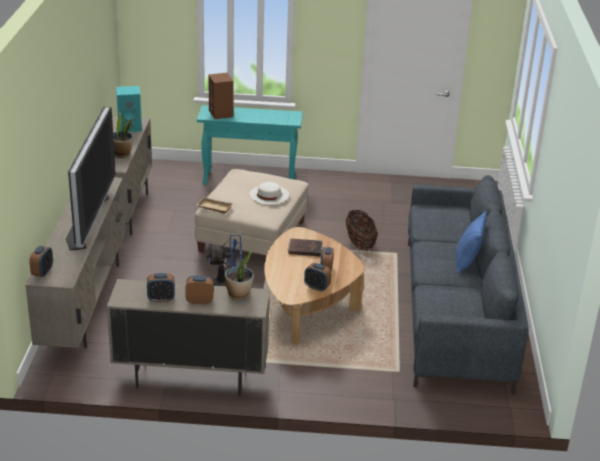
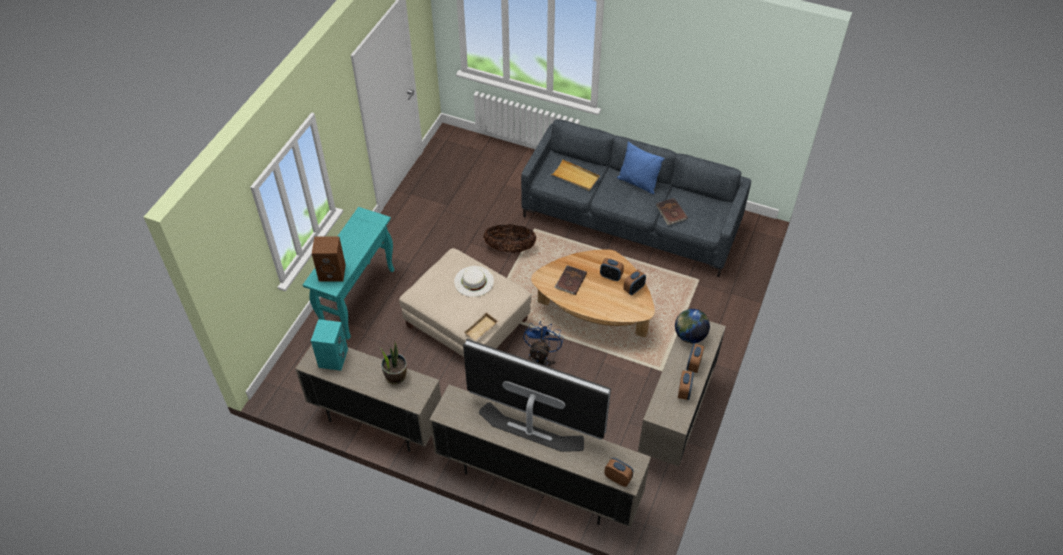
camera: 70 degrees left, 20 degrees up
potted plant [225,250,253,300] -> globe [675,309,710,343]
none -> beige tray [551,159,600,191]
none -> brown book [656,198,688,225]

